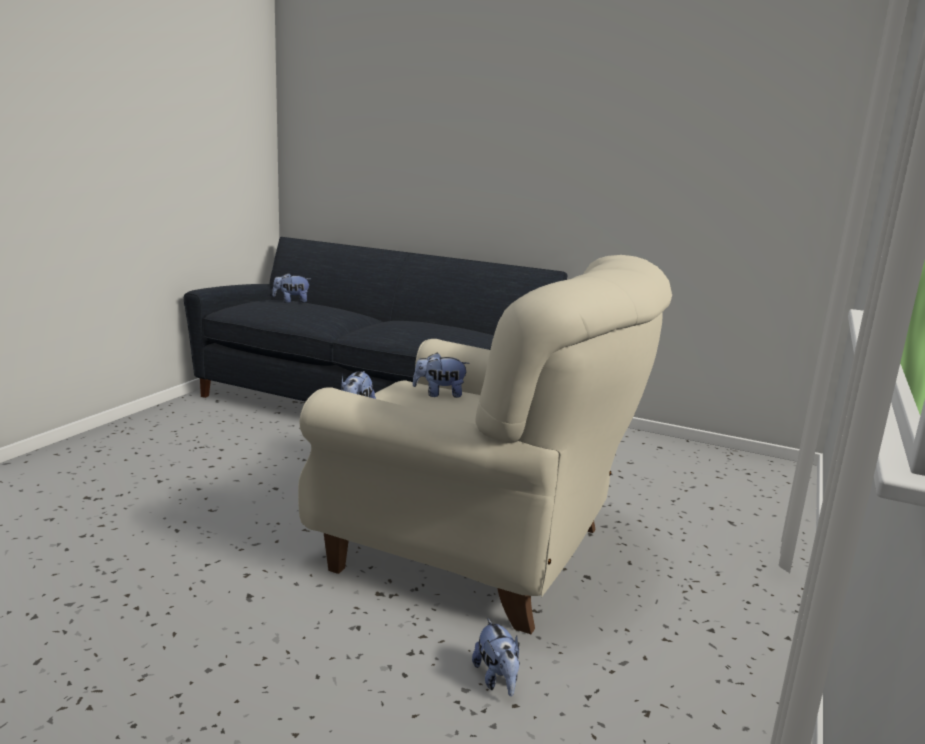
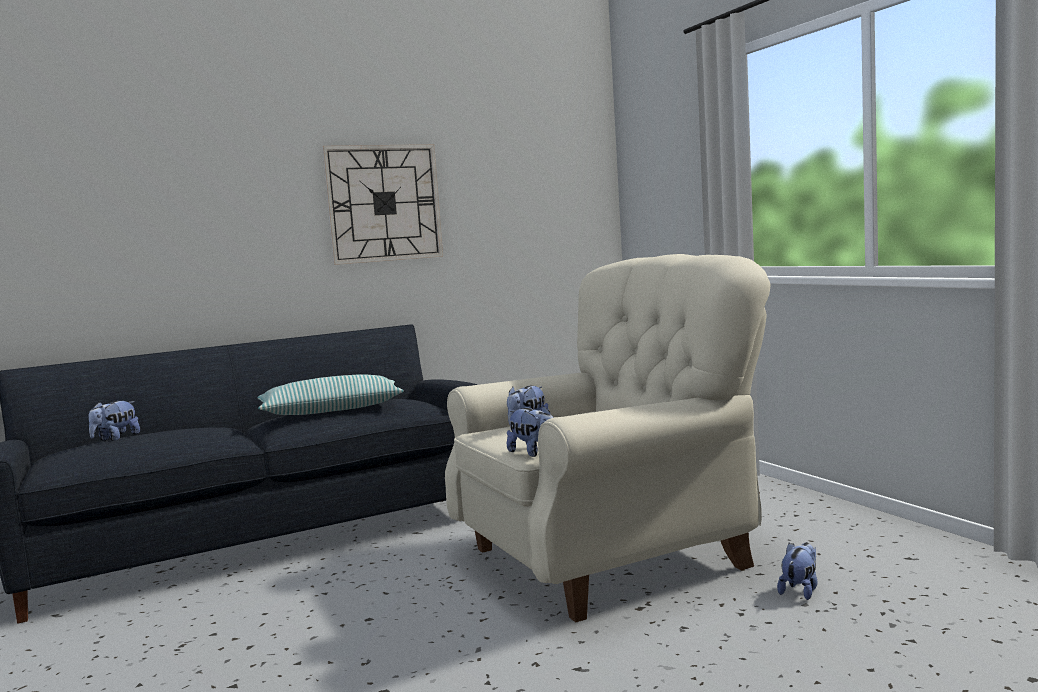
camera: 50 degrees left, 10 degrees down
plush toy [472,618,520,696] -> plush toy turned 75 degrees counterclockwise [777,542,817,600]
none -> pillow [257,374,404,415]
none -> wall clock [322,144,443,265]

